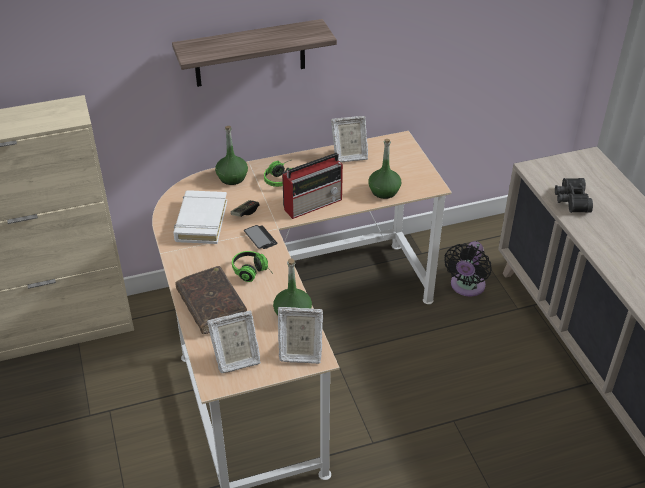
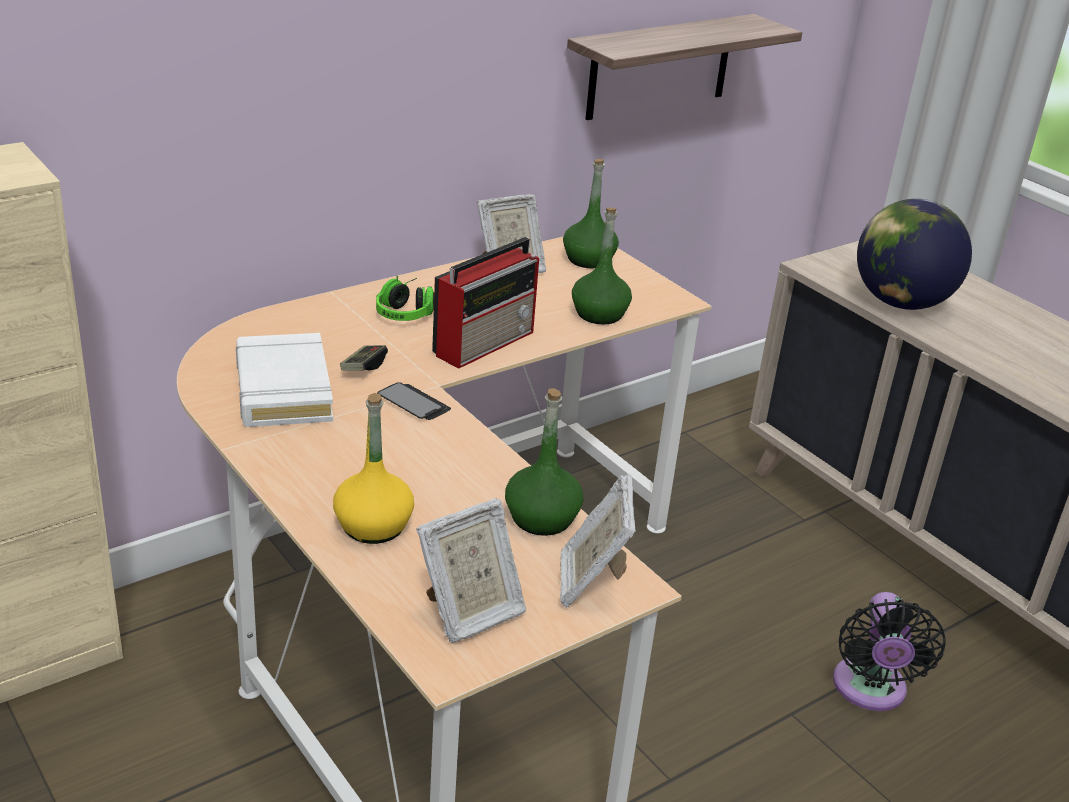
camera: 20 degrees left, 10 degrees down
shelf [172,19,337,87] -> shelf moved to [567,14,802,120]
brown book [176,266,247,334] -> yellow bottle [333,393,414,544]
green bottle [215,126,248,185] -> green bottle moved to [563,159,619,268]
headphones [232,251,271,282] -> none
picture frame [278,307,323,364] -> picture frame turned 105 degrees clockwise [560,473,636,608]
black fan [444,241,492,296] -> black fan moved to [833,592,945,711]
black binoculars [555,178,593,213] -> globe [857,199,972,310]

